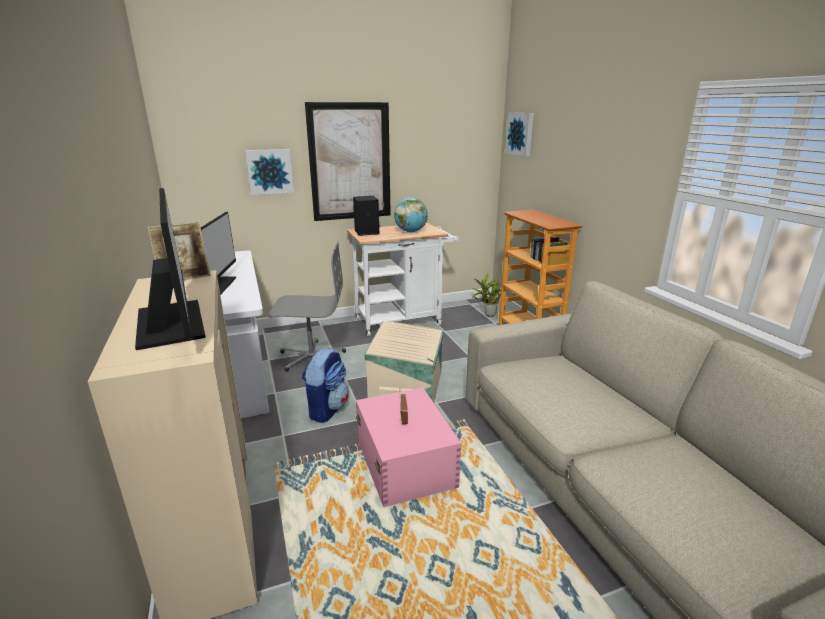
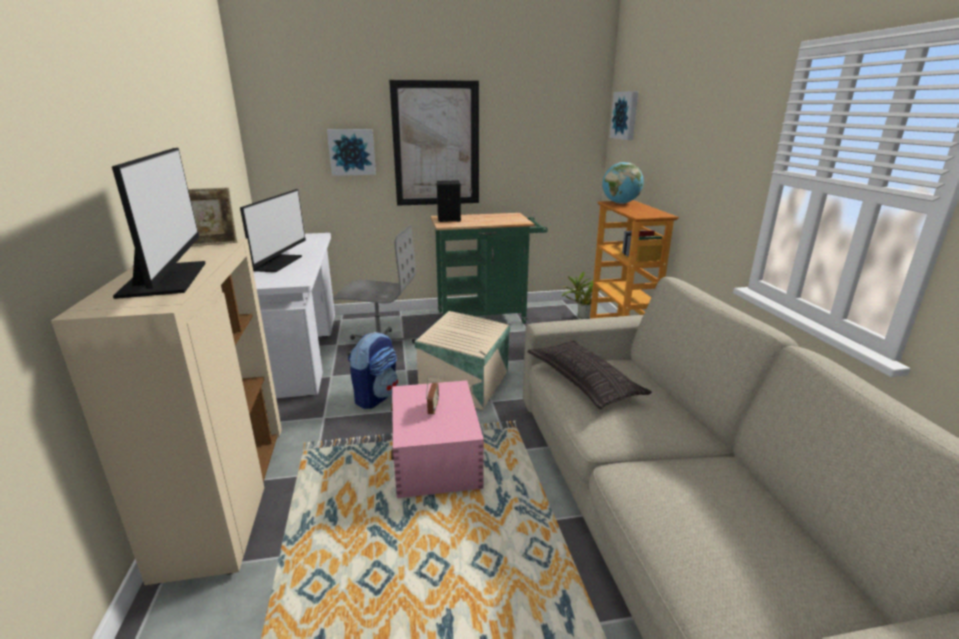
camera: 10 degrees right, 0 degrees up
white cart [347,223,459,336] -> green cart [431,213,548,324]
globe [394,197,428,232] -> globe moved to [602,162,644,204]
none -> pillow [527,341,652,409]

